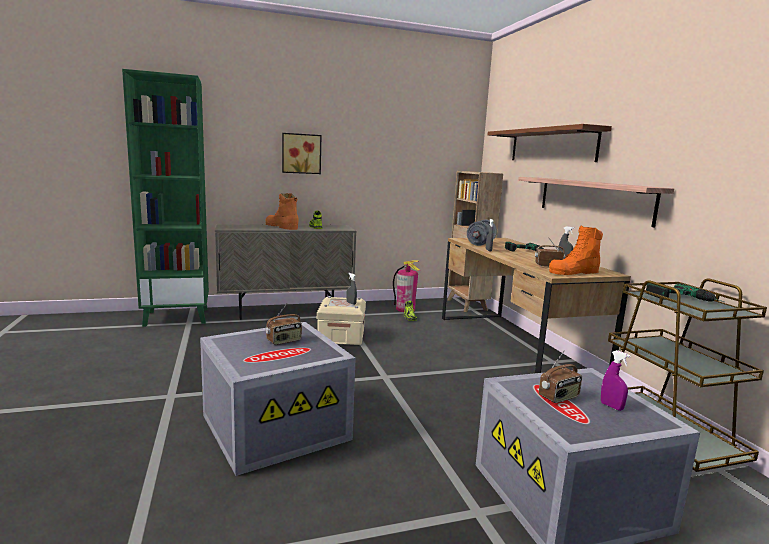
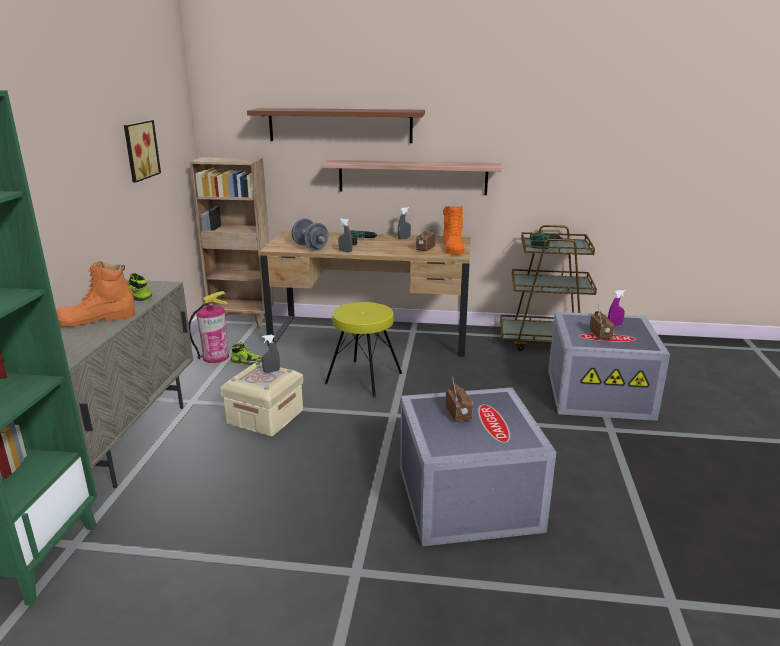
camera: 65 degrees left, 10 degrees up
picture [282,133,321,174] -> picture moved to [124,120,161,183]
none -> yellow stool [325,302,402,398]

